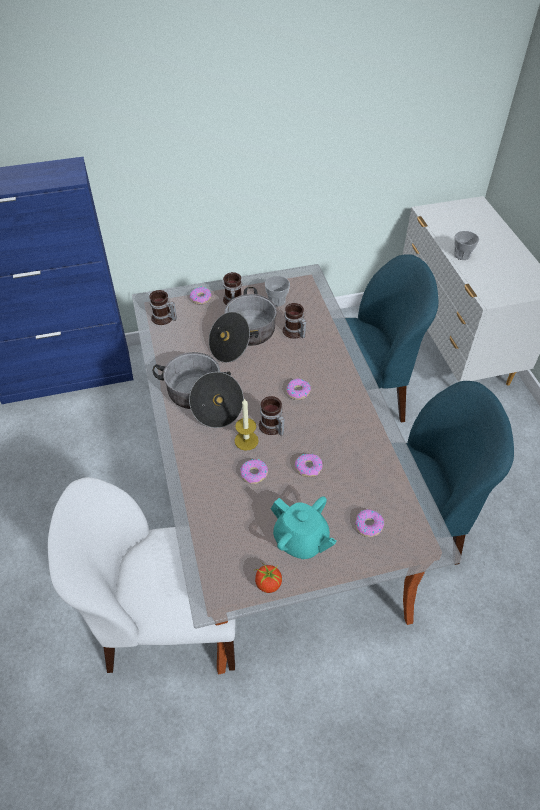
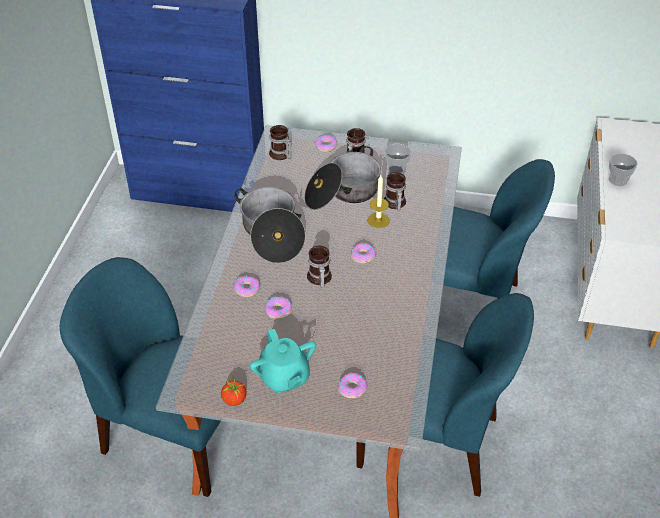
camera: 25 degrees right, 5 degrees down
white chair [48,477,235,673] -> blue chair [60,257,221,497]
candle [234,399,259,451] -> candle moved to [367,175,390,228]
donut [295,454,323,477] -> donut moved to [234,275,261,297]

